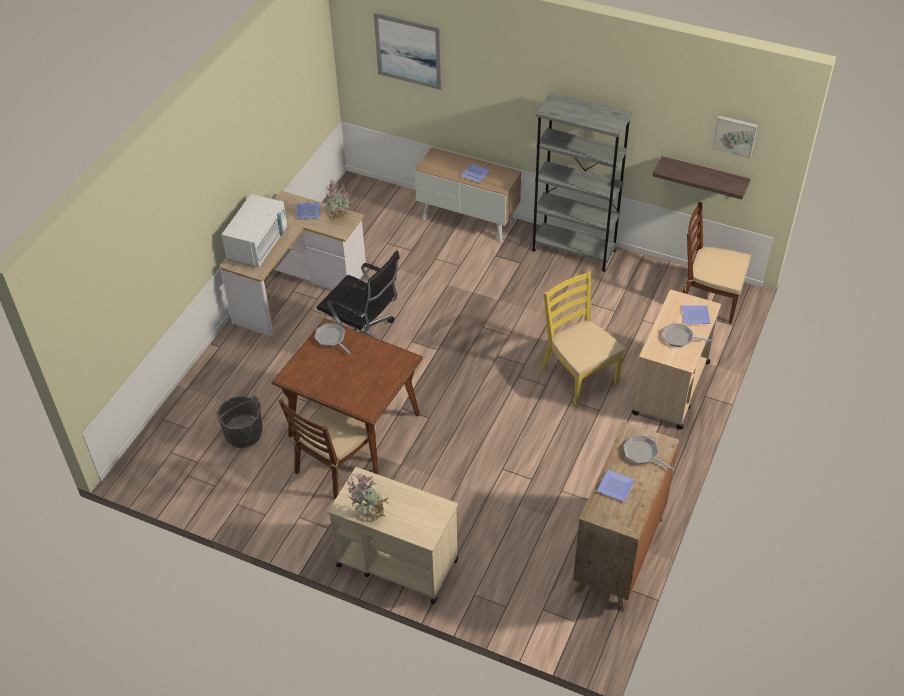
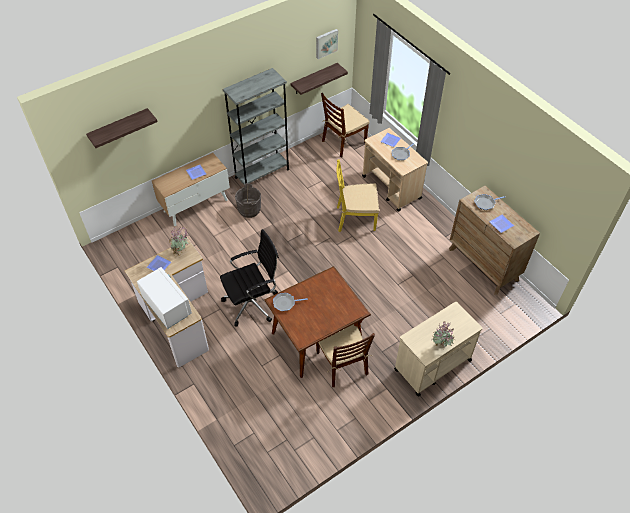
camera: 60 degrees left, 5 degrees up
grey bucket [215,395,263,448] -> grey bucket moved to [235,183,261,218]
picture [374,13,442,90] -> shelf [86,108,158,148]

